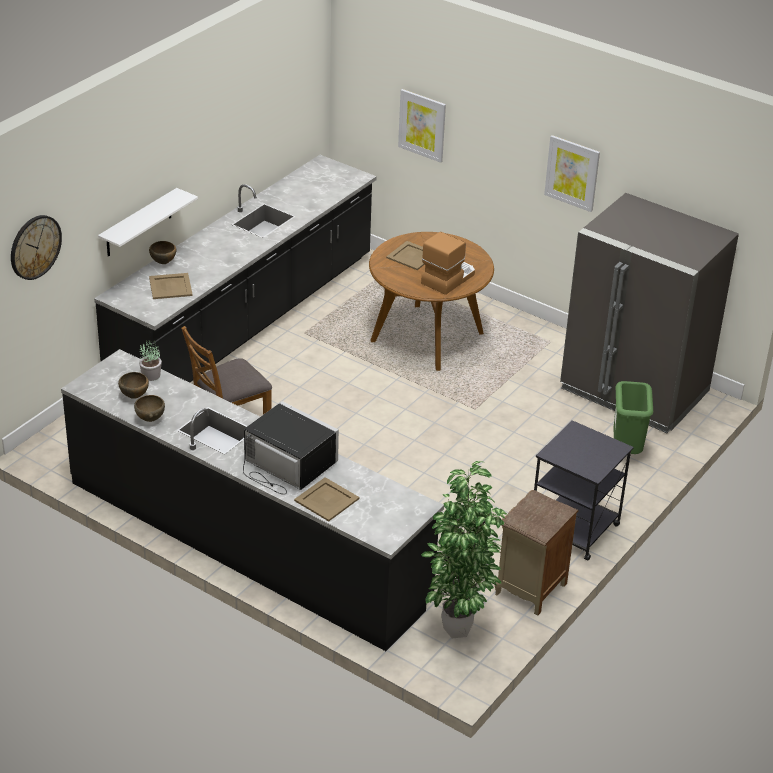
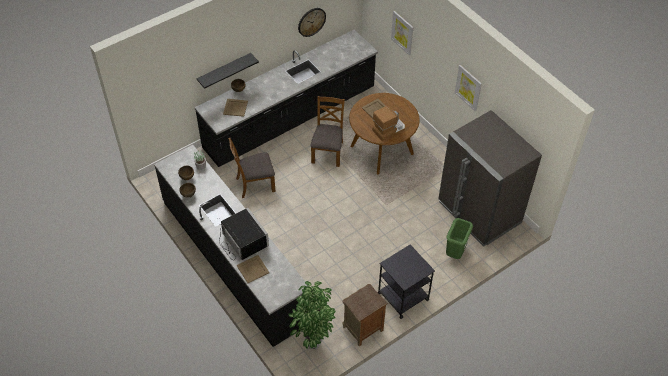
camera: 20 degrees right, 15 degrees up
wall clock [11,215,62,280] -> wall clock moved to [298,8,326,37]
white shelf [98,188,198,257] -> black shelf [196,53,259,89]
none -> brown chair [310,96,345,167]

